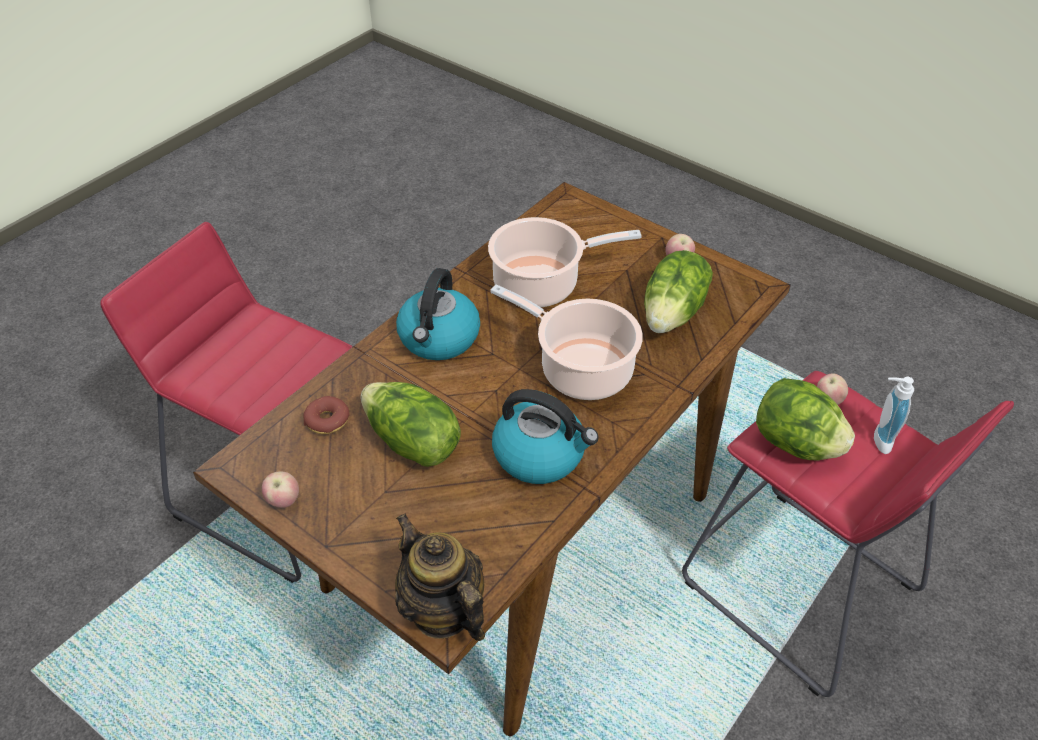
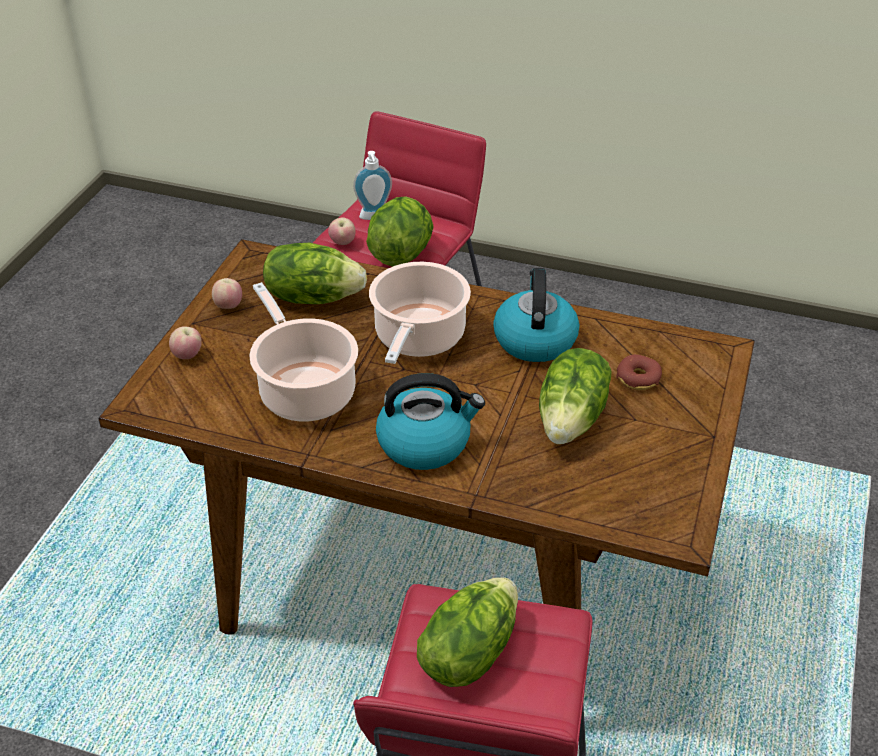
camera: 110 degrees left, 5 degrees down
apple [262,471,299,508] -> apple moved to [169,326,202,359]
donut [303,396,350,434] -> donut moved to [616,354,662,390]
teapot [395,513,485,641] -> none
none -> lettuce [417,577,518,687]

